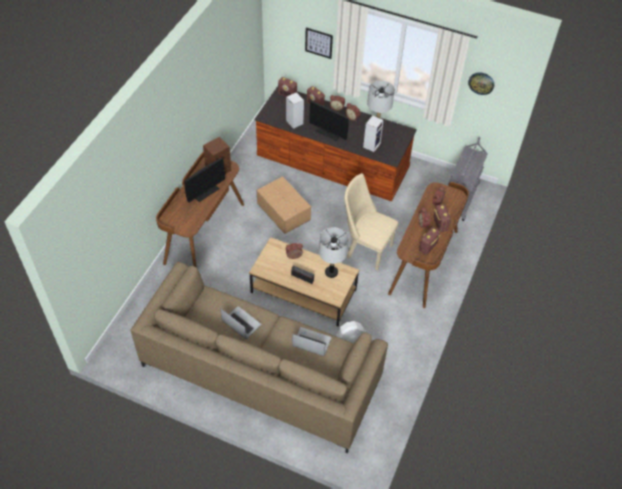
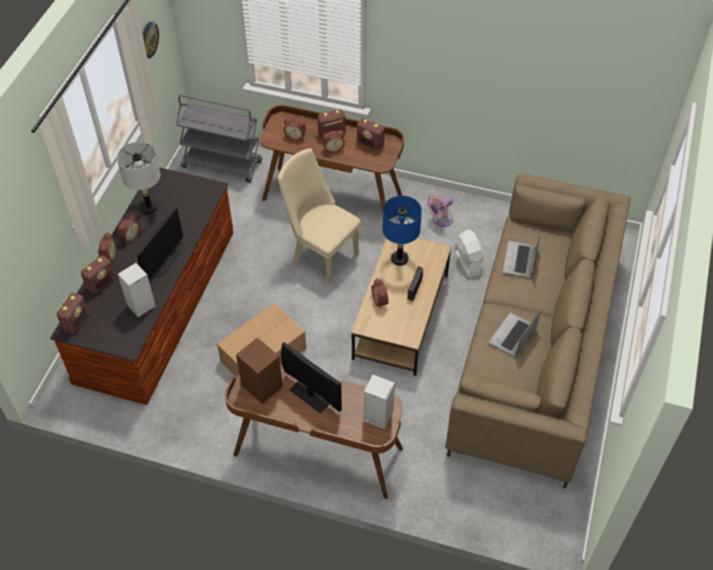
camera: 95 degrees left, 0 degrees up
picture [305,28,333,59] -> none
grey table lamp [319,227,349,278] -> blue table lamp [382,196,422,266]
beige chair [344,173,398,271] -> beige chair turned 105 degrees clockwise [278,148,361,284]
speaker [363,115,384,152] -> speaker moved to [364,374,395,429]
none -> pink fan [427,194,453,227]

